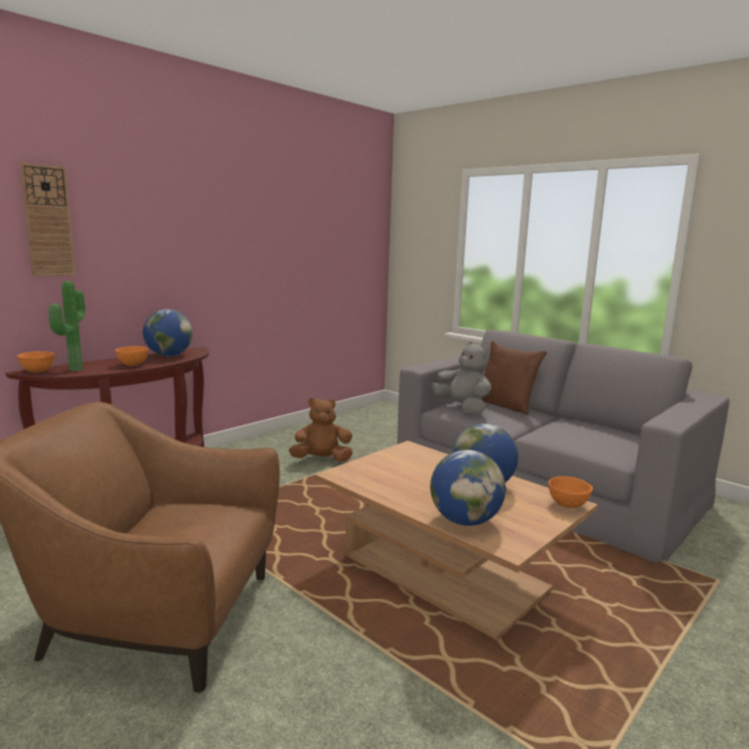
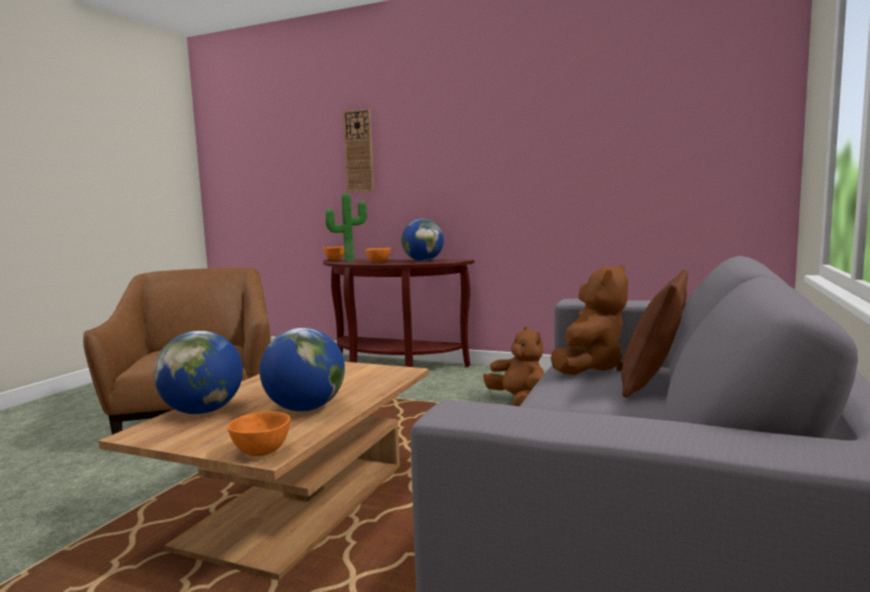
camera: 70 degrees right, 5 degrees down
grey plush toy [431,342,491,414] -> brown plush toy [551,264,628,375]

